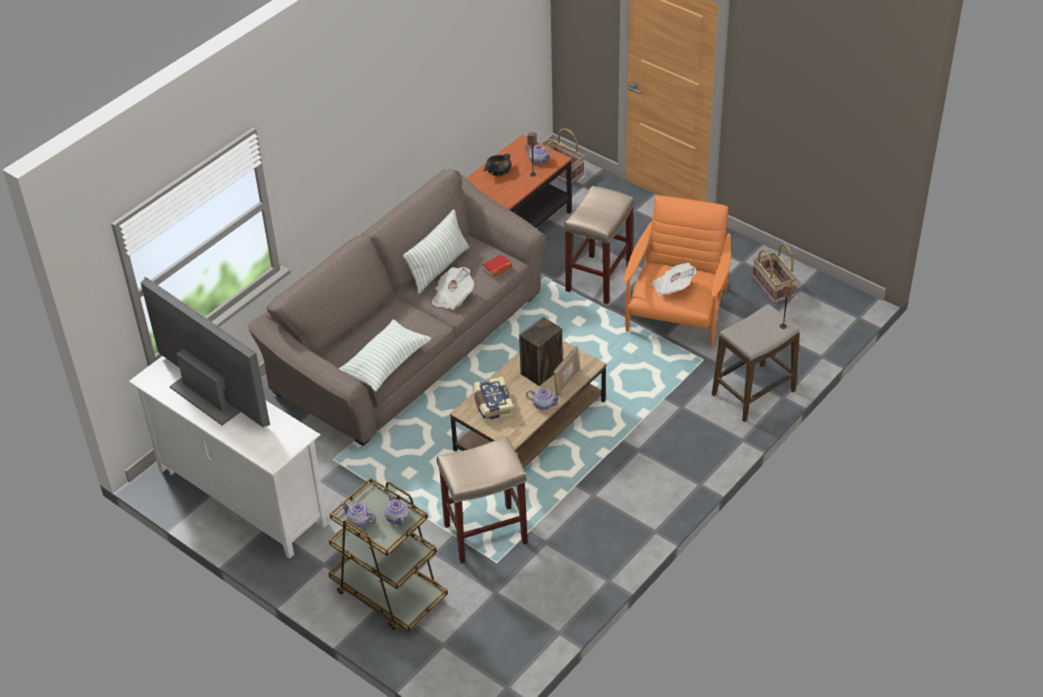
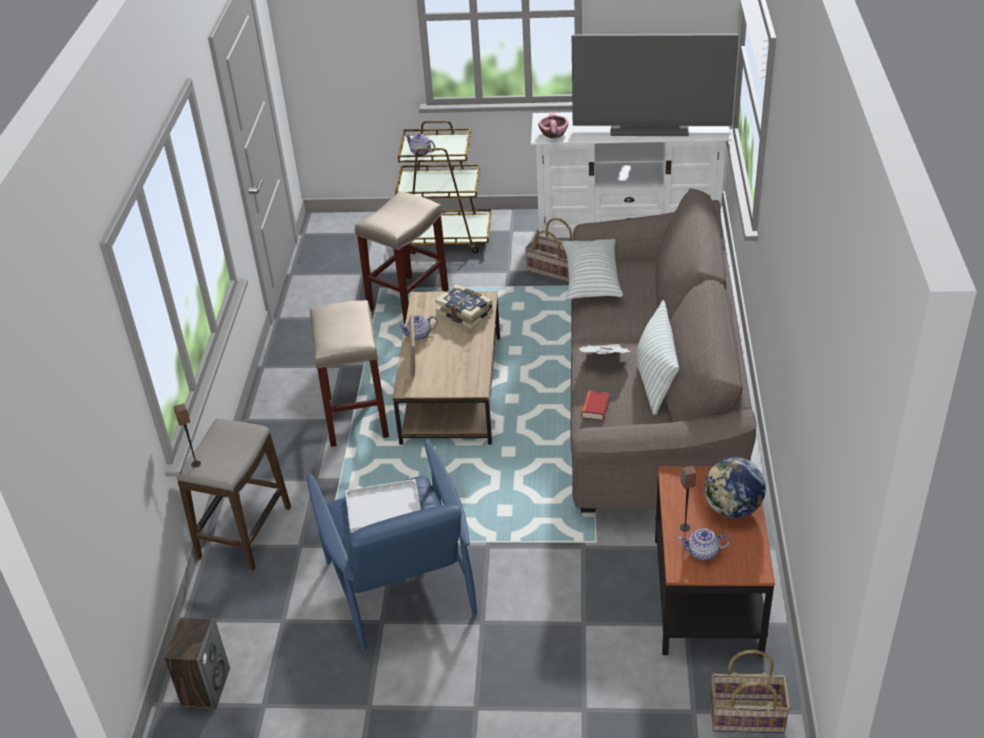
camera: 145 degrees right, 5 degrees down
teapot [341,502,377,527] -> none
black bowl [483,154,512,177] -> globe [704,457,766,518]
speaker [519,316,563,386] -> speaker moved to [164,617,230,709]
beige stool [564,186,634,304] -> beige stool moved to [310,300,389,447]
orange armchair [624,196,731,347] -> blue armchair [307,440,477,651]
newspaper [652,263,696,296] -> white tray [345,479,421,533]
basket [752,243,797,304] -> basket moved to [525,218,572,283]
none -> pink bowl [538,113,569,138]

